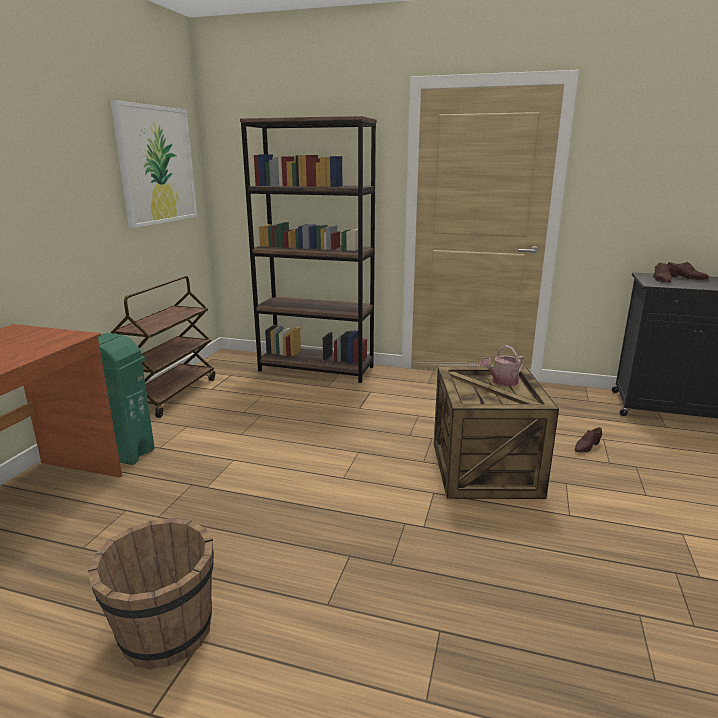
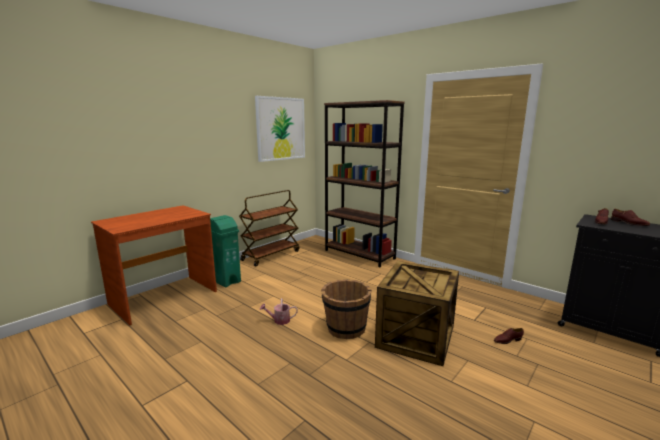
camera: 25 degrees right, 5 degrees down
brown bucket [88,518,214,670] -> brown bucket moved to [321,280,372,339]
watering can [480,345,525,386] -> watering can moved to [260,298,298,325]

